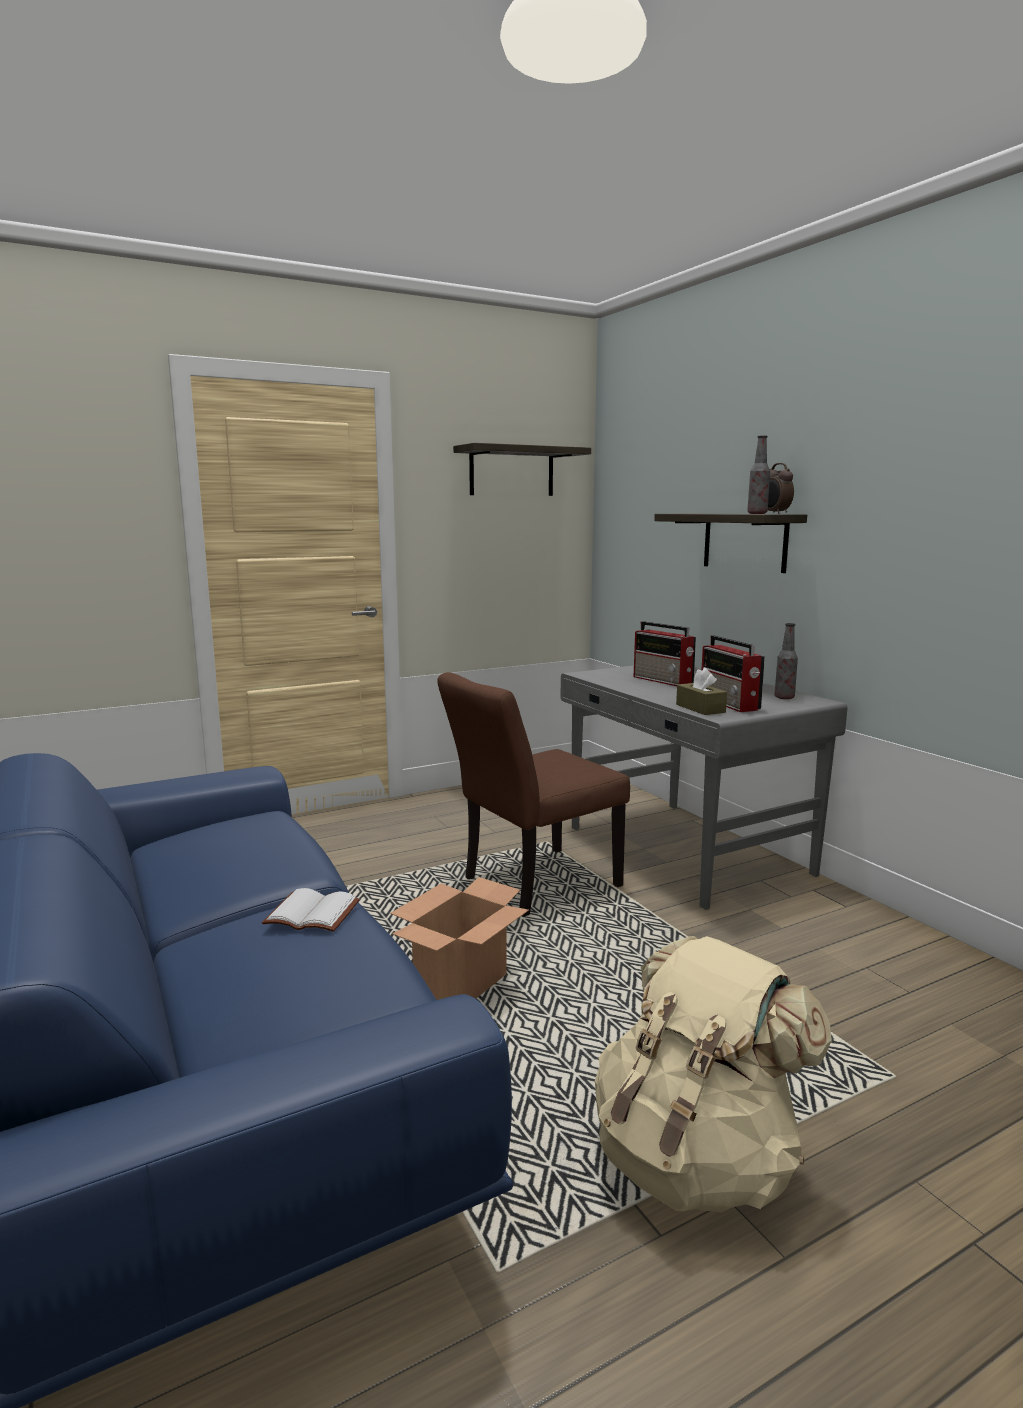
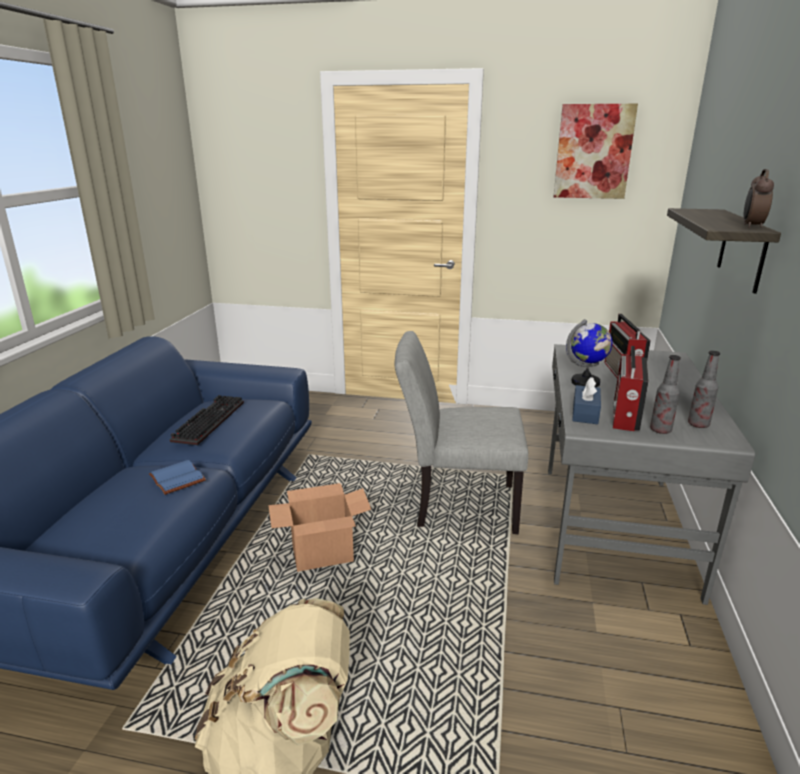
camera: 40 degrees right, 10 degrees up
white book [262,888,360,932] -> blue book [149,460,206,495]
brown chair [437,672,630,917] -> grey chair [395,331,528,534]
shelf [453,443,591,496] -> picture [553,104,638,199]
brown tissue box [676,668,727,715] -> blue tissue box [572,377,601,424]
bottle [747,435,770,514] -> bottle moved to [650,355,681,434]
none -> keyboard [170,395,244,445]
none -> globe [566,319,613,387]

